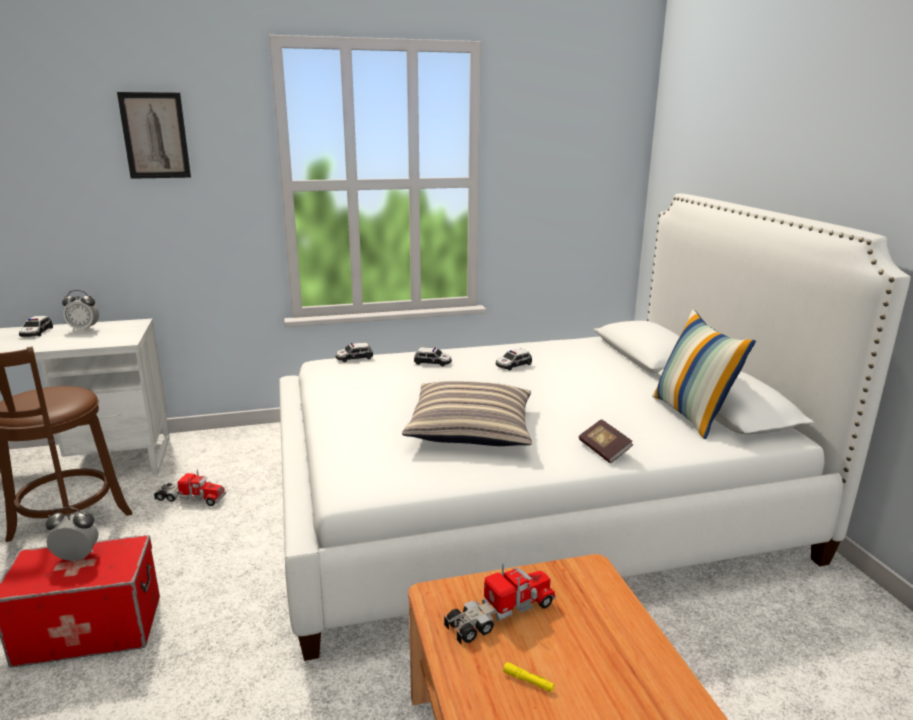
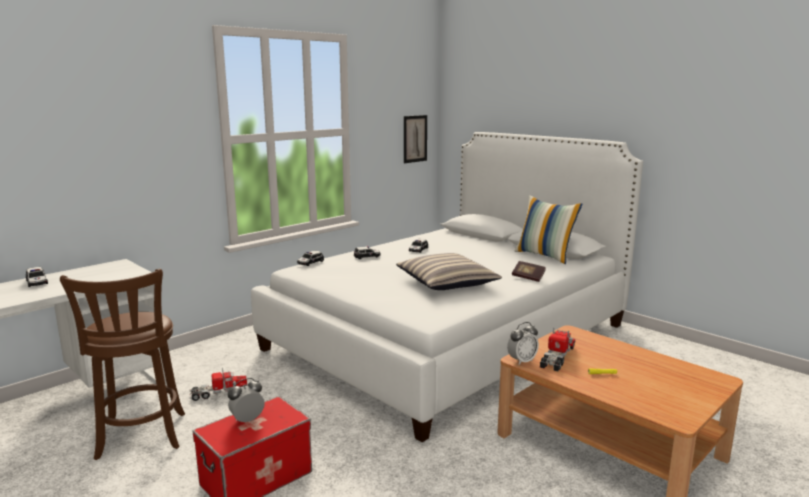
camera: 30 degrees left, 5 degrees down
alarm clock [62,290,99,331] -> alarm clock moved to [507,322,539,365]
picture [117,92,191,179] -> picture moved to [404,115,427,163]

